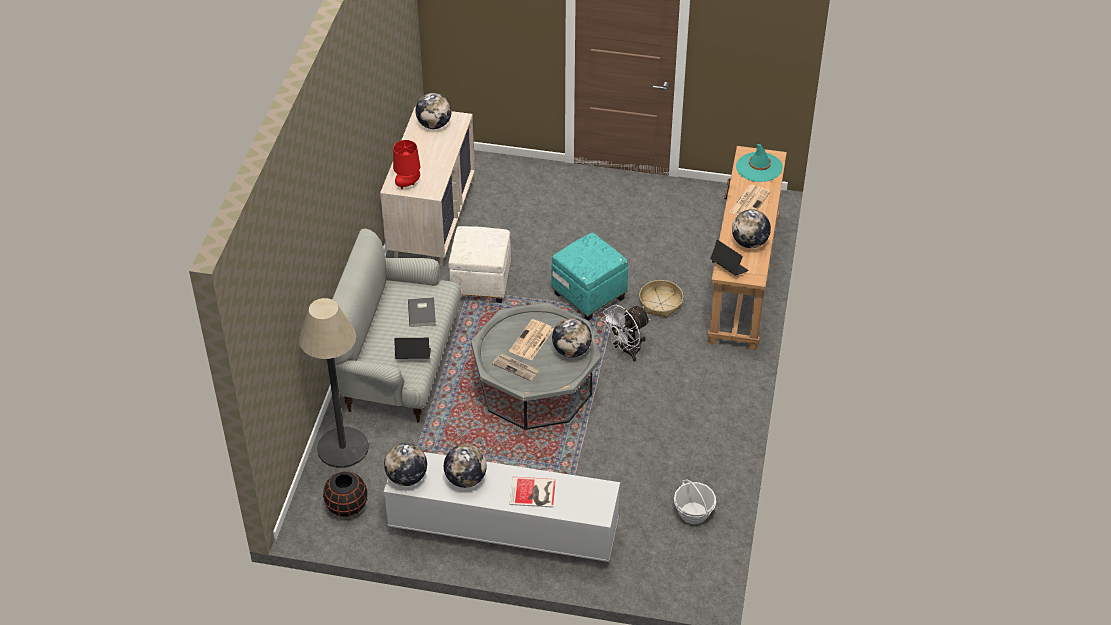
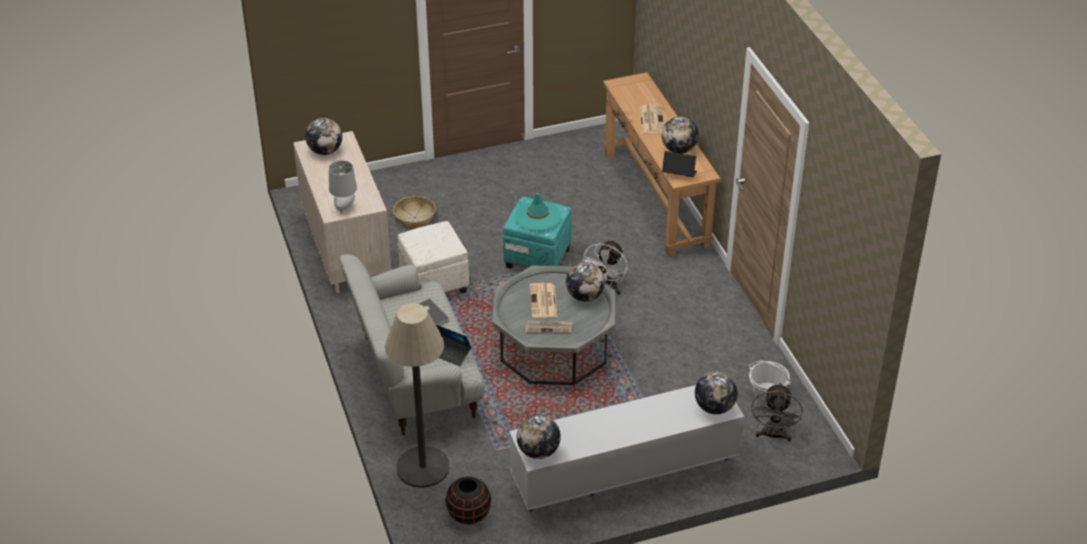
camera: 30 degrees left, 5 degrees down
red table lamp [393,140,420,189] -> grey table lamp [329,160,357,213]
laptop [394,338,431,359] -> laptop turned 120 degrees counterclockwise [436,325,471,366]
globe [444,444,487,488] -> globe moved to [695,371,738,414]
book [510,477,556,508] -> none
basket [639,280,683,318] -> basket moved to [393,196,435,230]
turquoise hat [736,144,783,182] -> turquoise hat moved to [514,193,561,231]
none -> grey fan [751,383,803,442]

